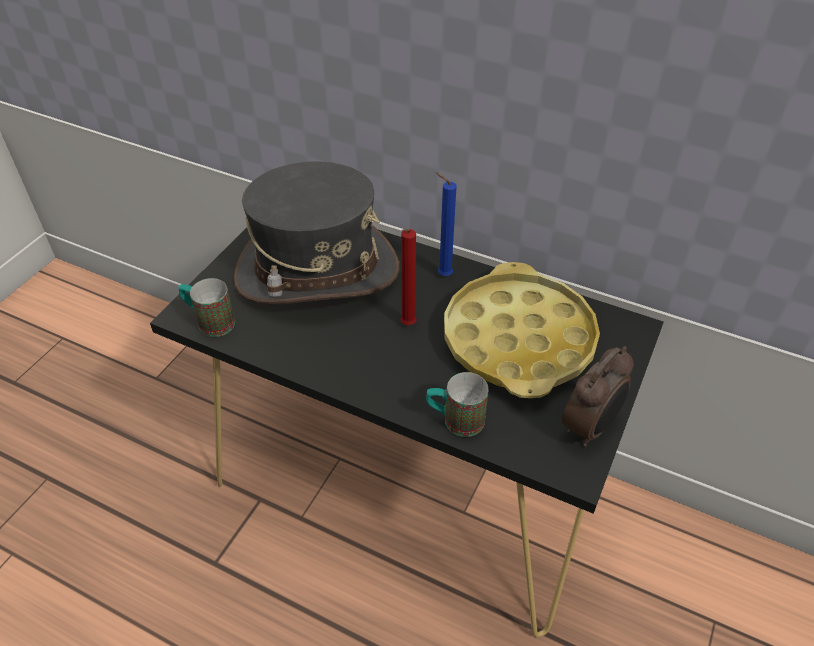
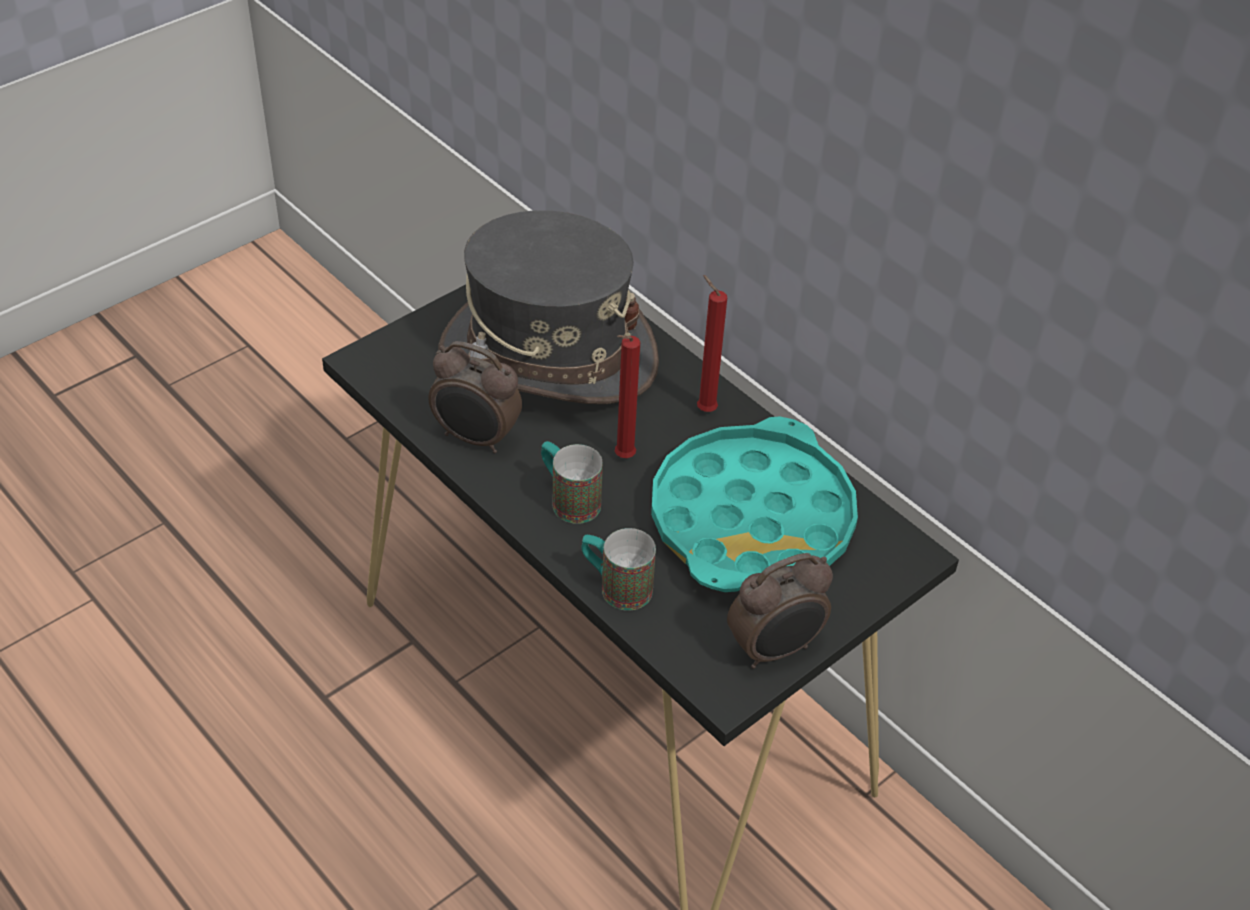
camera: 20 degrees right, 0 degrees up
mug [178,278,235,337] -> mug moved to [541,441,603,524]
blue candle [436,172,456,276] -> red candle [697,275,727,412]
yellow tray [444,262,600,398] -> turquoise tray [651,416,858,592]
none -> alarm clock [428,341,522,453]

